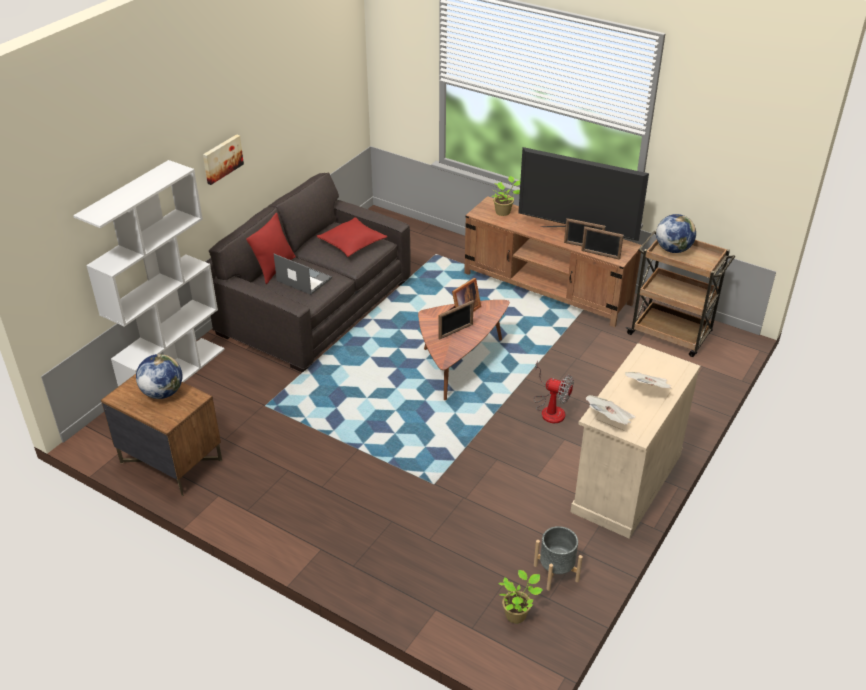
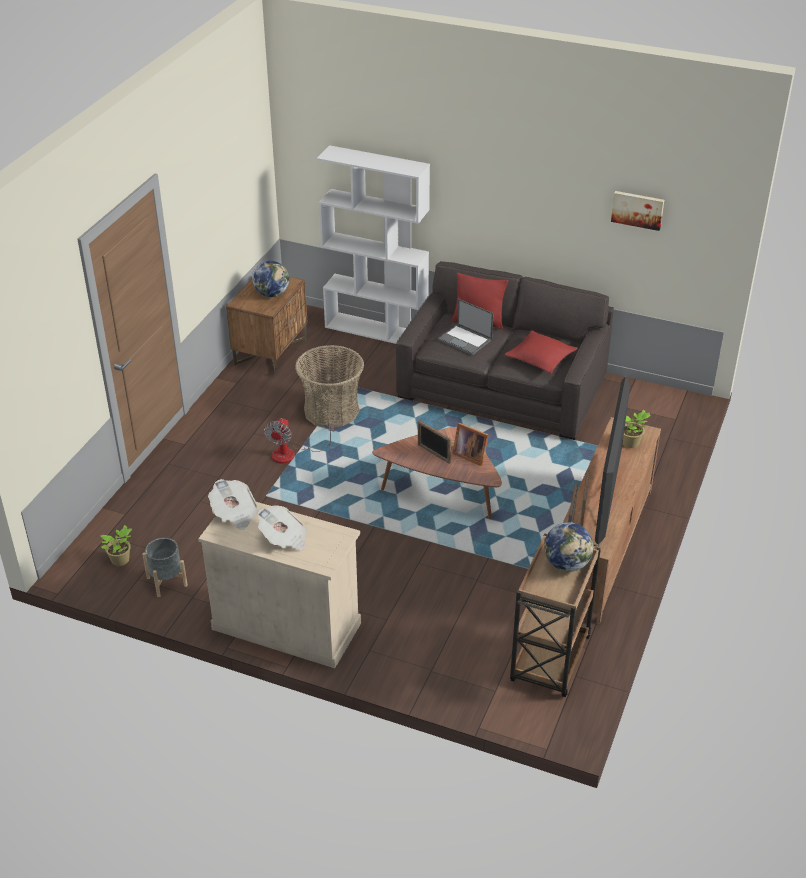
camera: 80 degrees right, 0 degrees up
picture [203,134,244,185] -> picture moved to [611,191,664,231]
laptop [274,254,332,295] -> laptop turned 105 degrees clockwise [438,299,494,355]
fan [534,361,574,423] -> fan moved to [264,418,335,464]
none -> basket [295,345,364,428]

